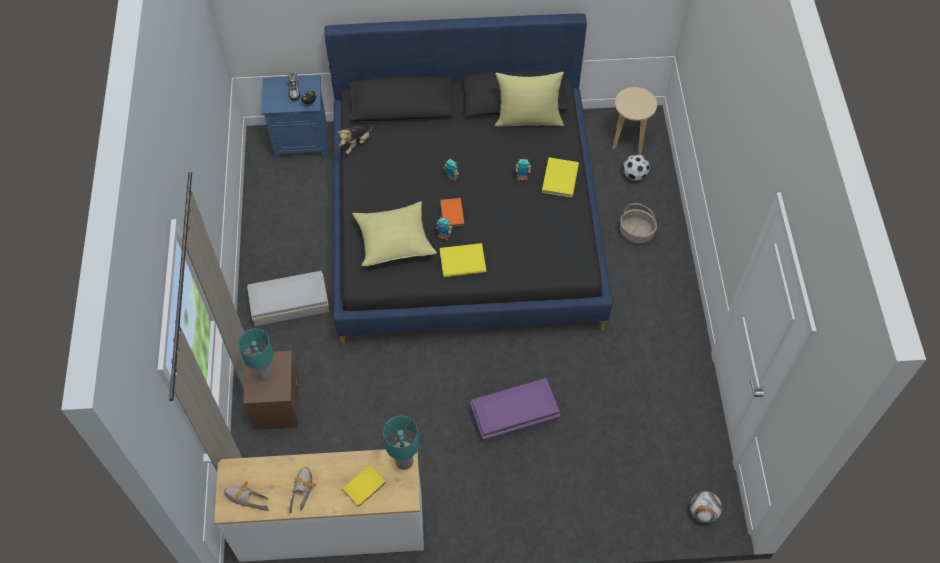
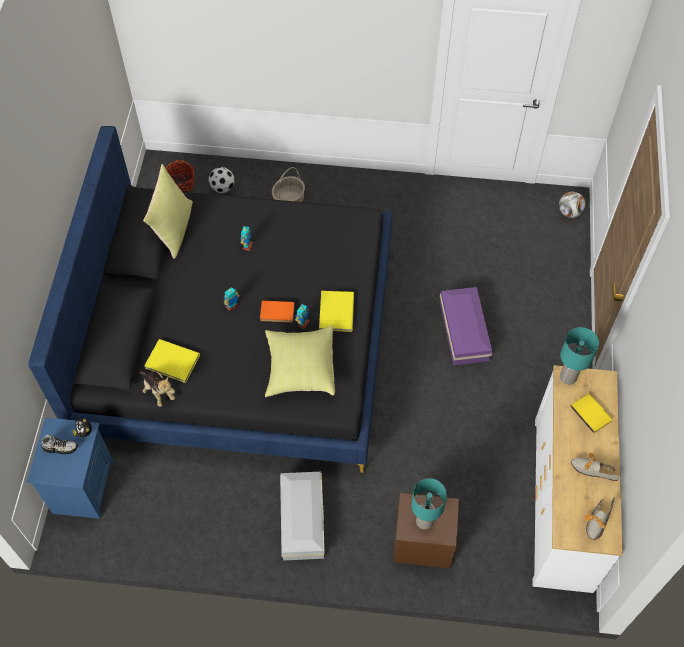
camera: 80 degrees left, 0 degrees up
yellow book [542,157,579,197] -> yellow book moved to [144,339,200,383]
beige stool [612,87,657,154] -> basket [166,160,195,192]

